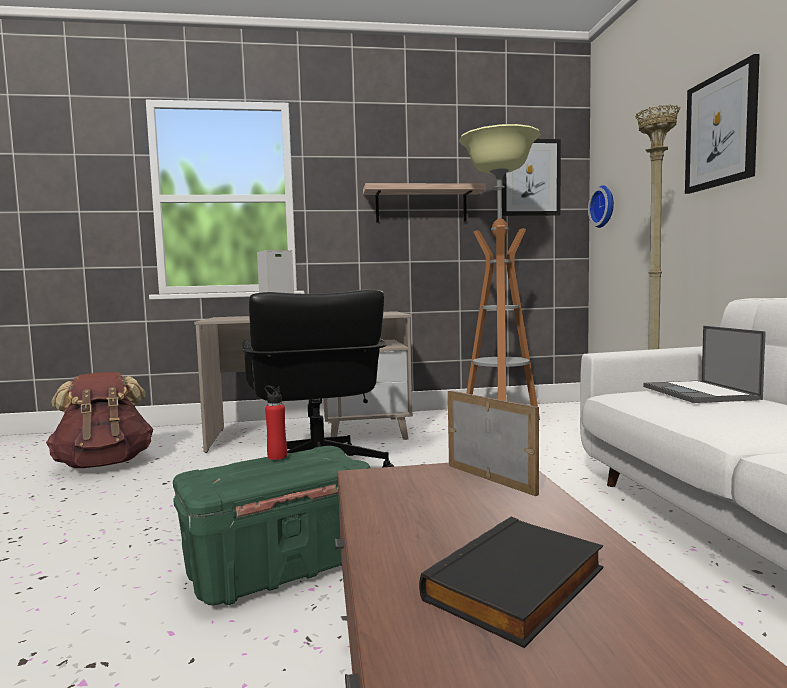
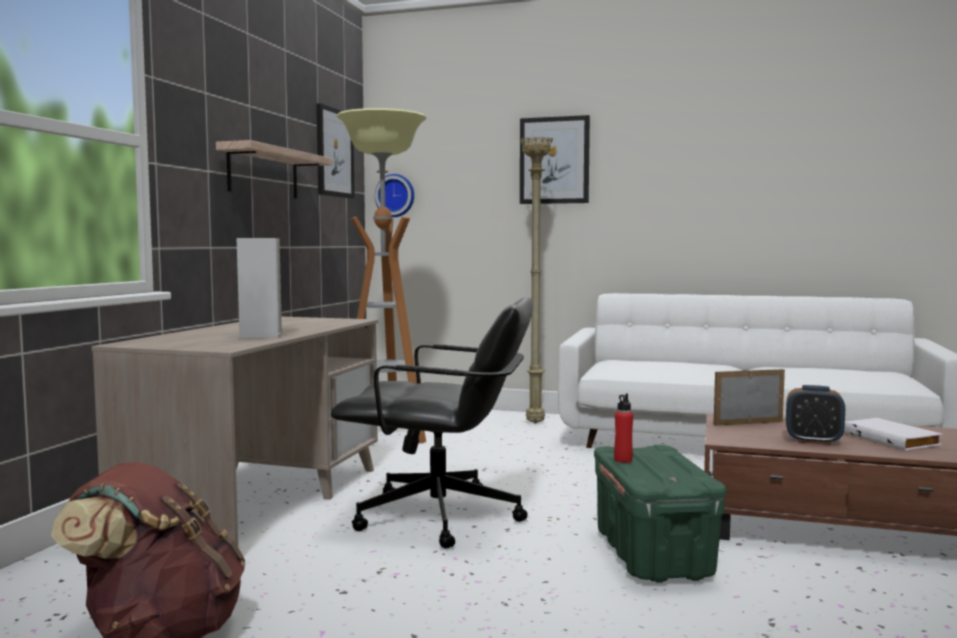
camera: 65 degrees left, 0 degrees up
black book [419,517,603,648] -> white book [843,418,942,451]
laptop [643,326,766,403] -> none
none -> alarm clock [786,385,845,445]

